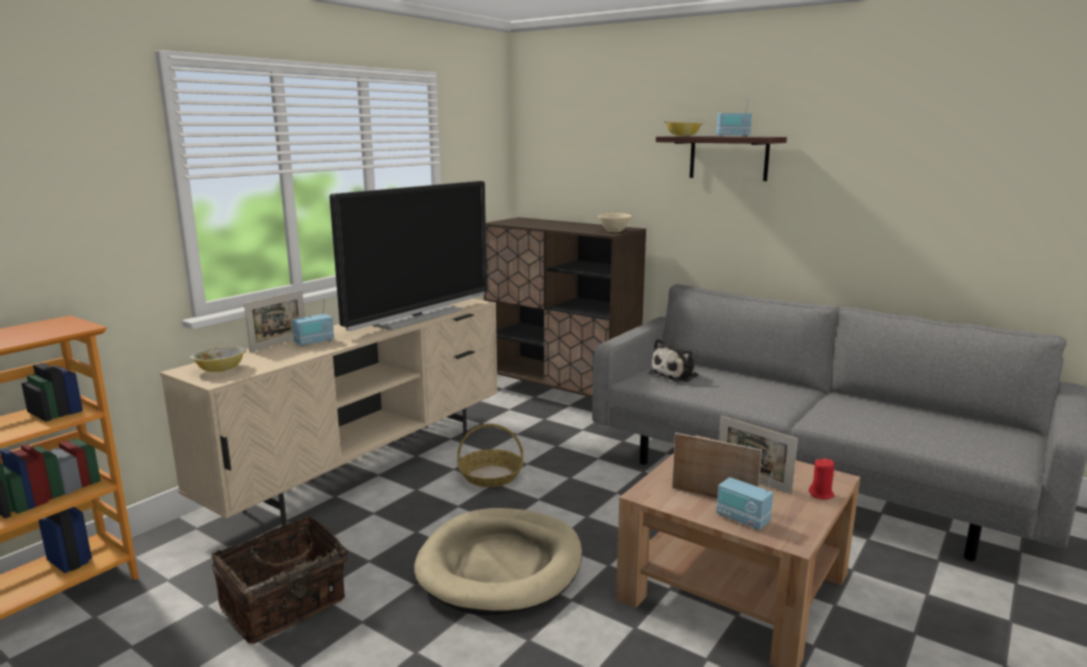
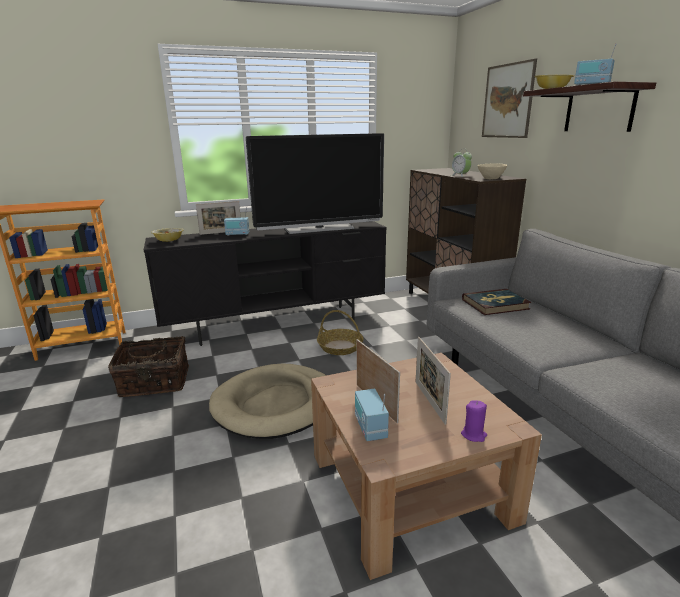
camera: 35 degrees right, 5 degrees up
beige tv stand [160,298,498,526] -> black tv stand [144,221,387,346]
plush toy [649,338,699,382] -> book [462,289,531,315]
red candle [809,458,835,500] -> purple candle [461,400,487,442]
none -> alarm clock [451,149,472,177]
none -> picture [482,59,537,138]

